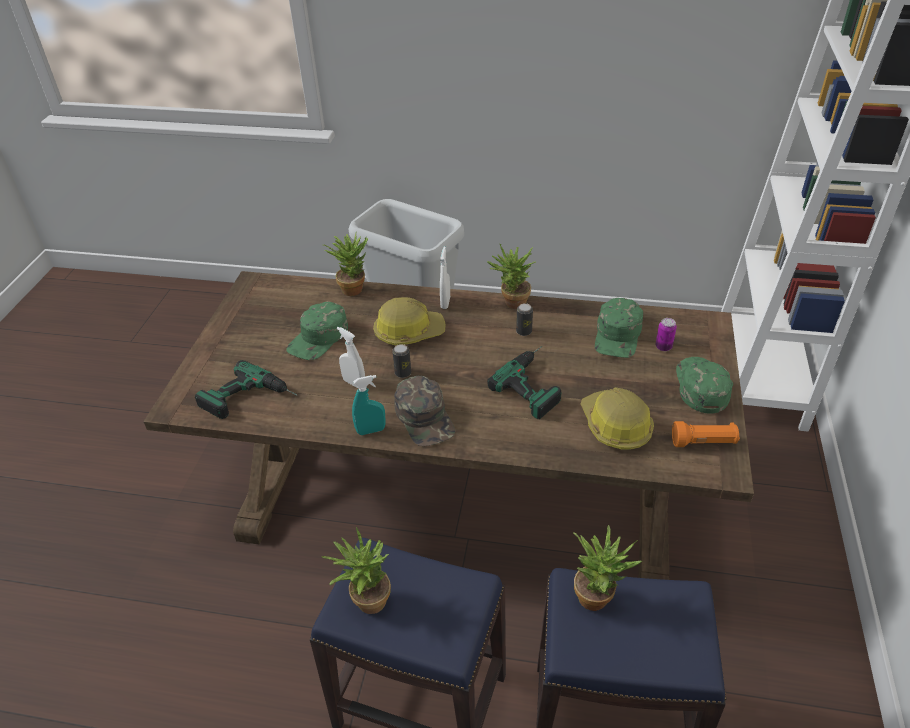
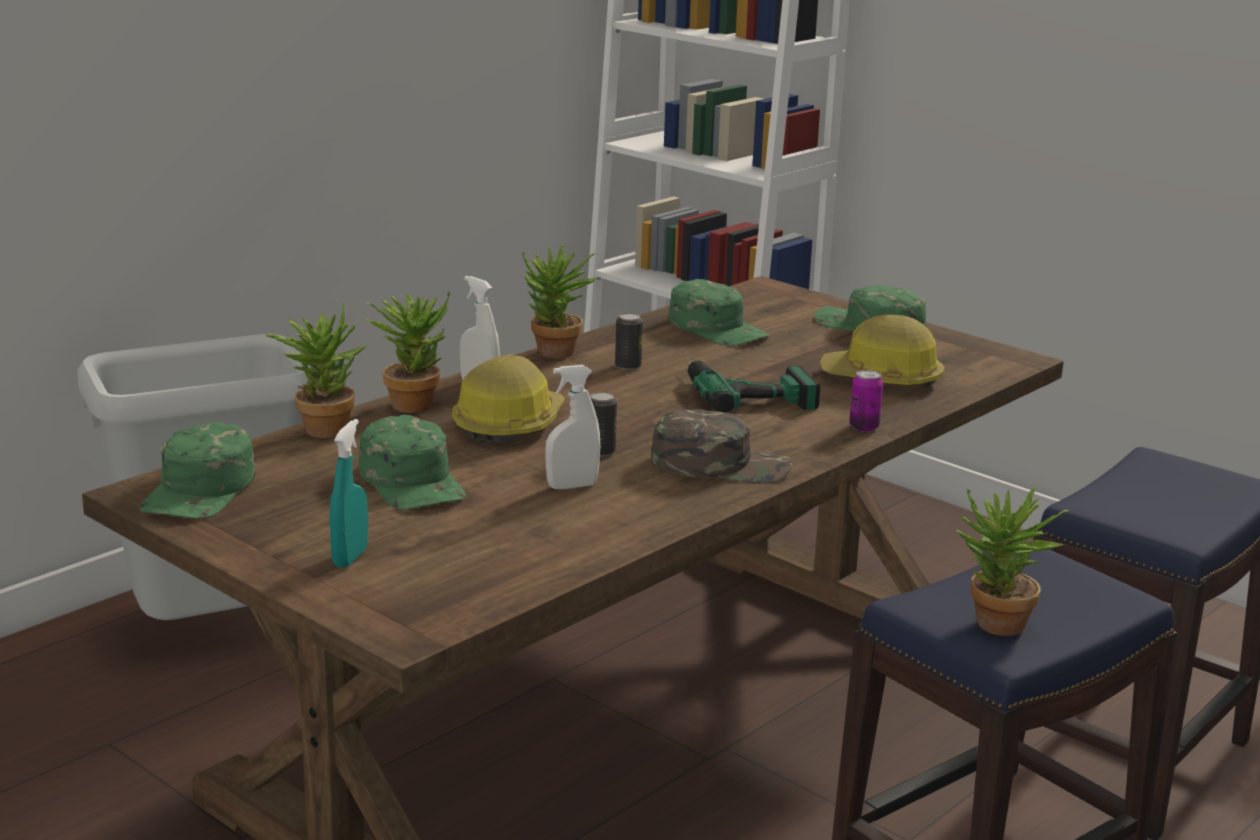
camera: 60 degrees left, 20 degrees down
power drill [195,360,298,419] -> none
turquoise spray bottle [352,375,386,435] -> turquoise spray bottle moved to [330,419,368,568]
potted plant [573,525,642,611] -> potted plant moved to [366,292,450,413]
can [655,318,677,351] -> can moved to [849,370,883,432]
orange flashlight [672,421,740,447] -> none
none -> green cap [139,422,256,519]

